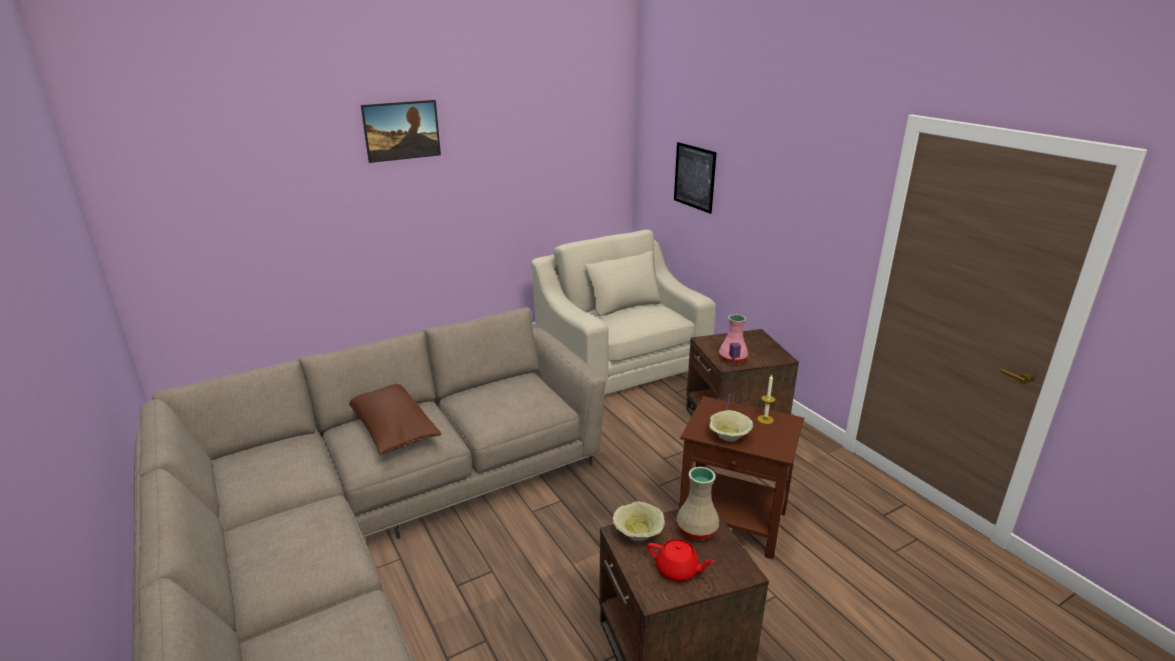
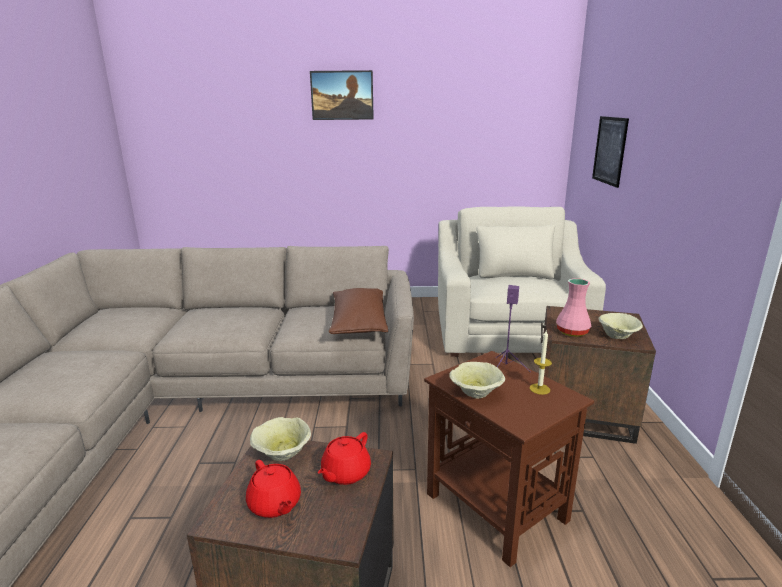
camera: 30 degrees right, 5 degrees down
brown pillow [349,384,441,455] -> brown pillow moved to [329,288,388,334]
beige vase [676,467,719,540] -> red teapot [318,432,371,485]
none -> beige bowl [599,313,643,339]

